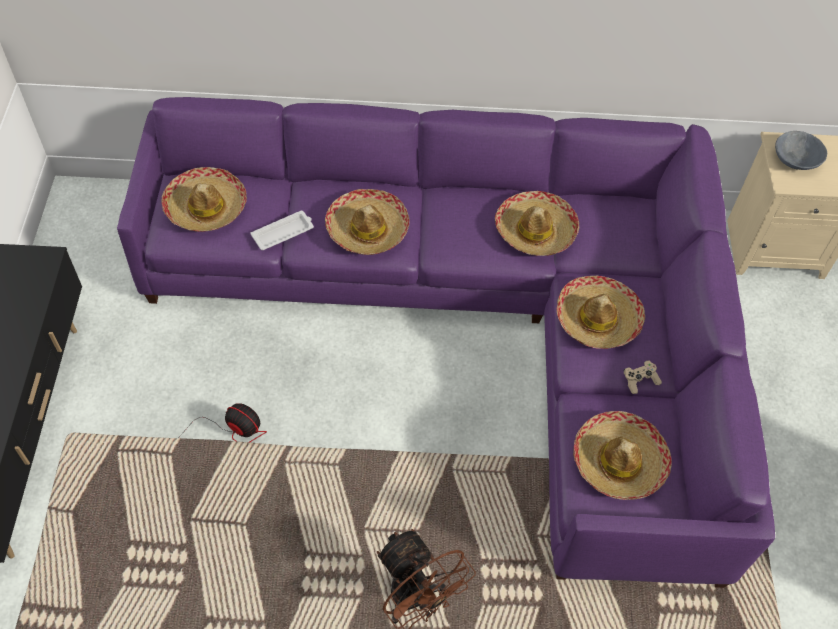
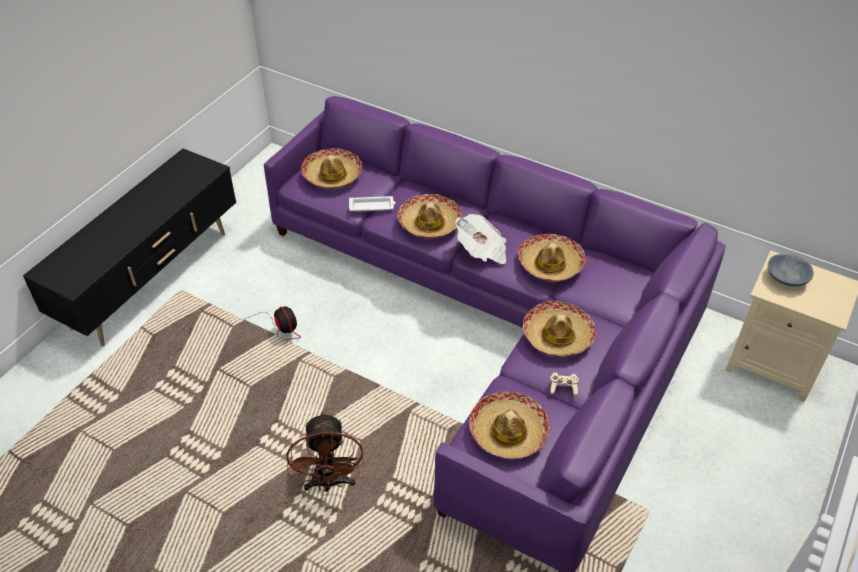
camera: 30 degrees right, 10 degrees down
none -> newspaper [455,214,506,264]

